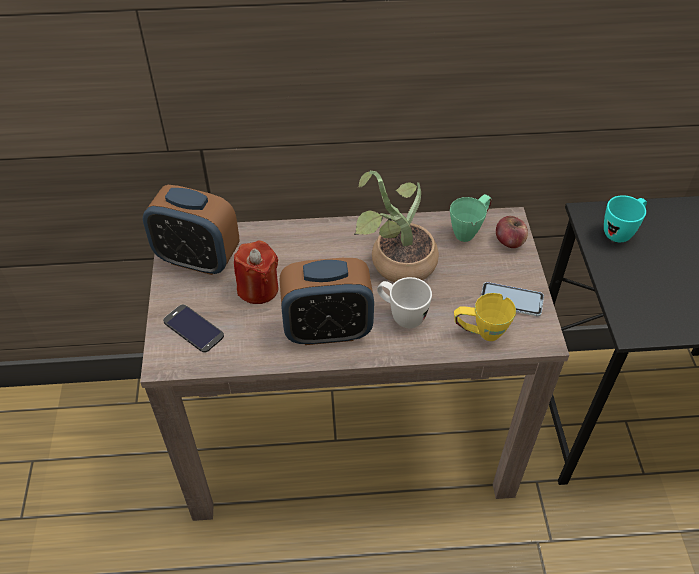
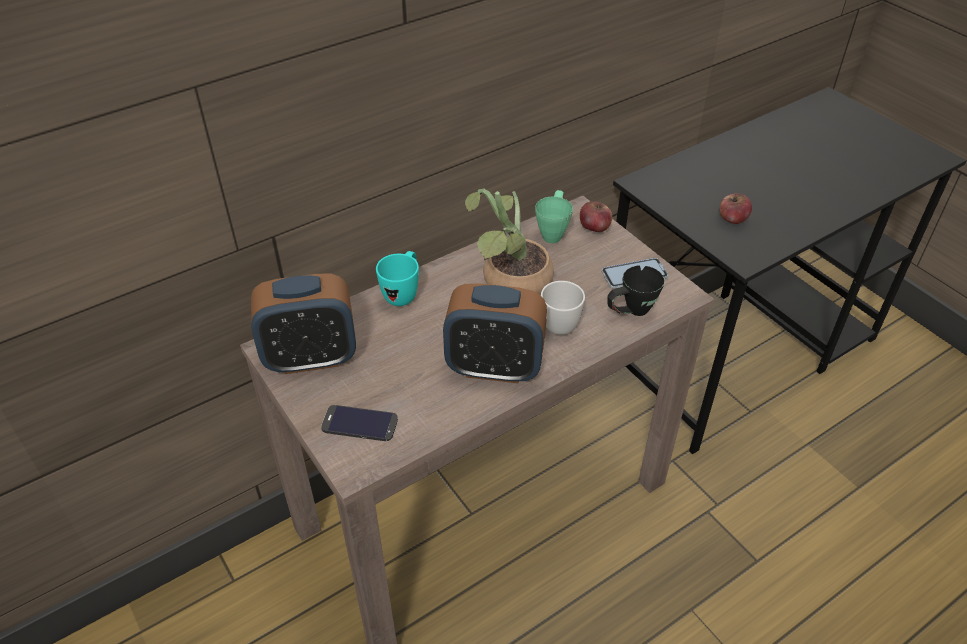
camera: 30 degrees left, 5 degrees down
red candle [234,241,278,304] -> none
alarm clock [280,258,374,345] -> alarm clock turned 45 degrees clockwise [443,283,547,383]
yellow mug [454,293,516,341] -> black mug [607,266,665,316]
turquoise mug [604,195,647,242] -> turquoise mug moved to [376,251,419,306]
none -> apple [719,193,752,224]

